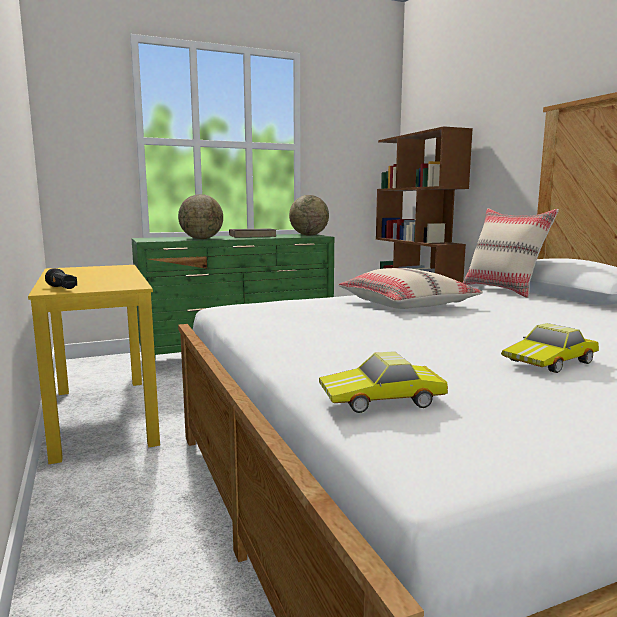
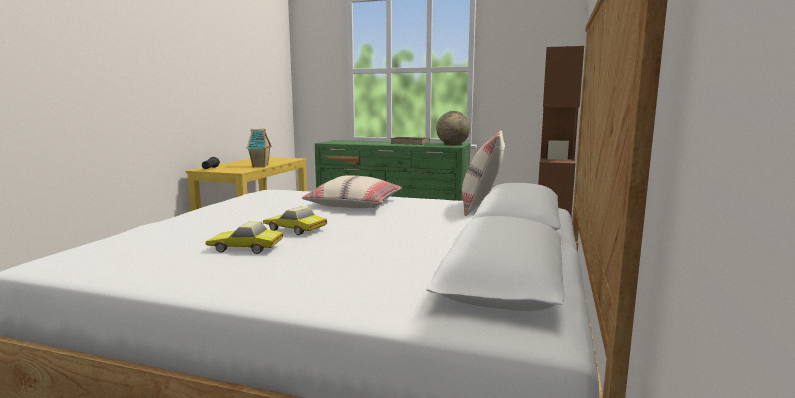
camera: 40 degrees right, 0 degrees up
globe [178,194,223,239] -> none
toy car [319,351,448,413] -> toy car moved to [263,206,327,235]
none -> toy house [247,129,271,167]

